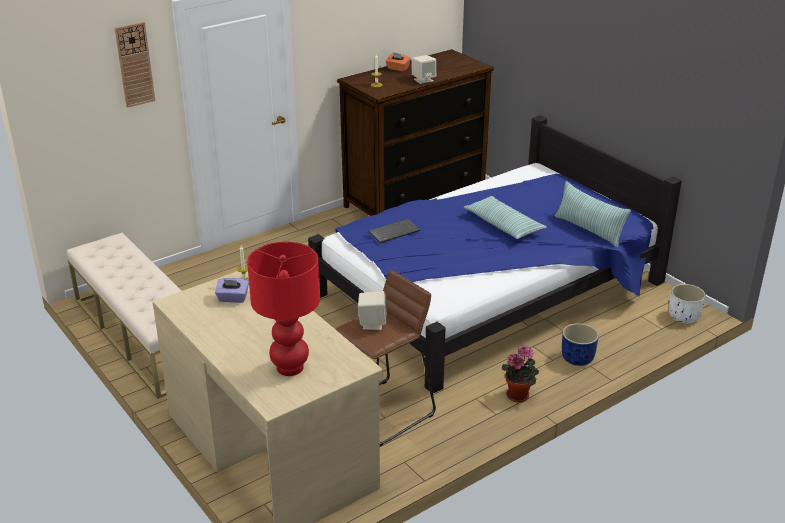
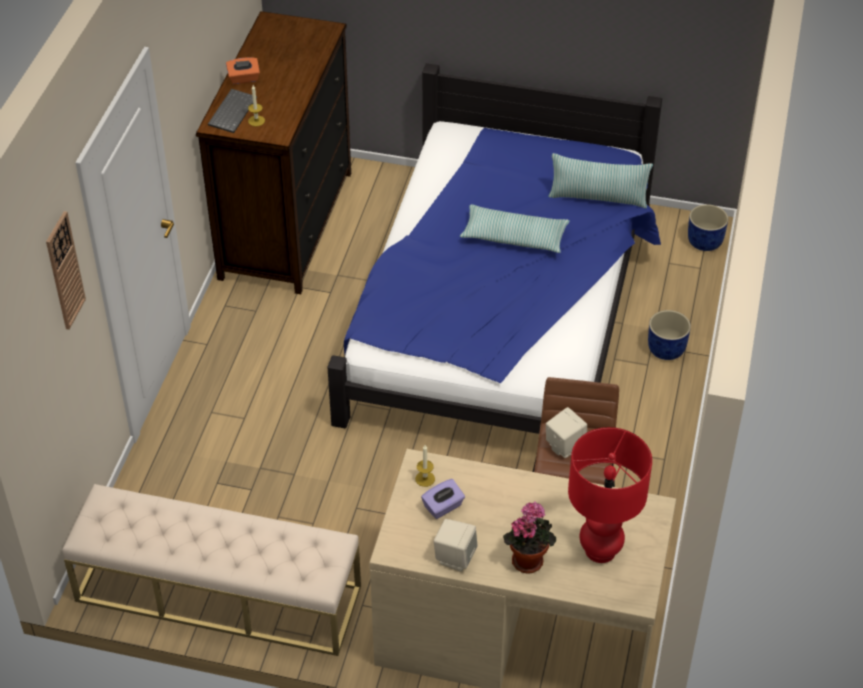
camera: 40 degrees left, 15 degrees up
keyboard [369,219,420,243] -> keyboard moved to [208,89,257,133]
beige speaker [411,55,436,84] -> beige speaker moved to [434,519,477,572]
potted plant [502,346,539,402] -> potted plant moved to [503,501,556,574]
white planter [669,284,706,323] -> blue planter [688,204,728,251]

